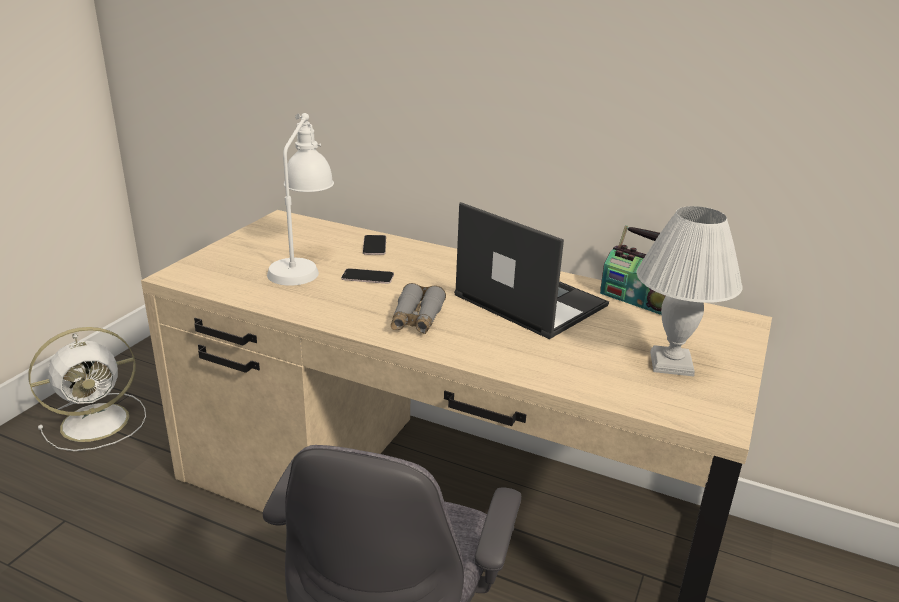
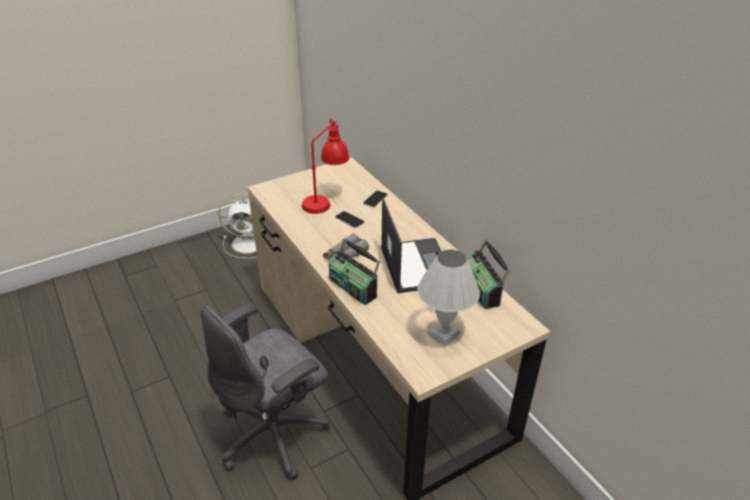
camera: 35 degrees right, 10 degrees up
white table lamp [267,113,334,286] -> red table lamp [302,119,349,214]
none -> radio [329,238,380,305]

